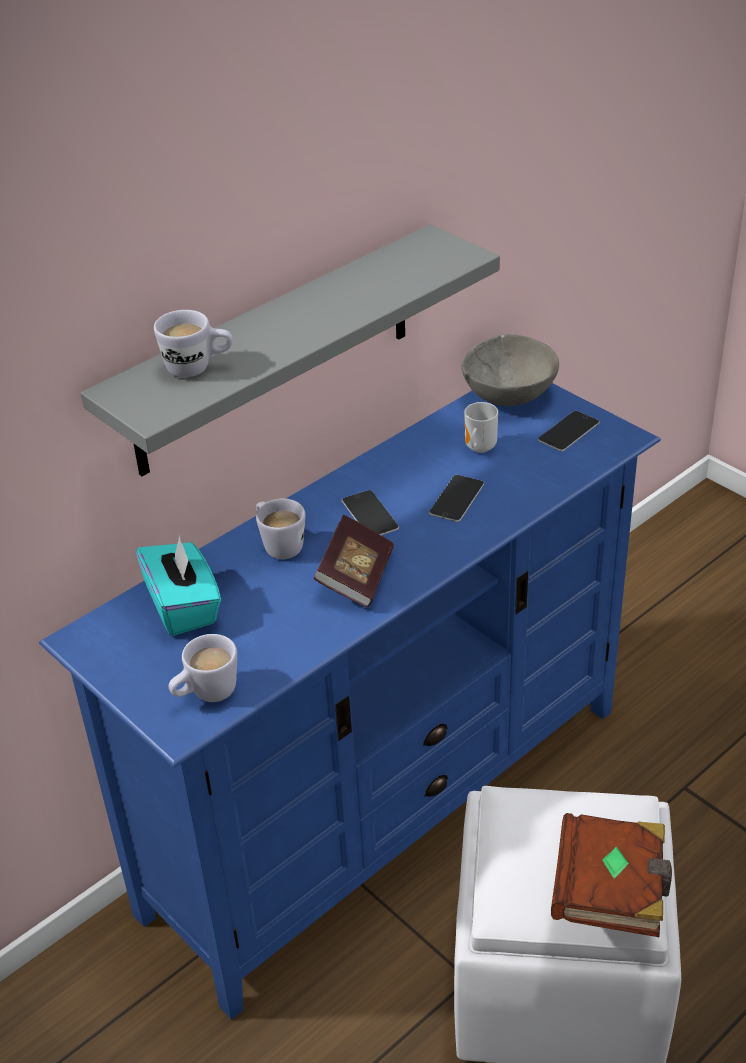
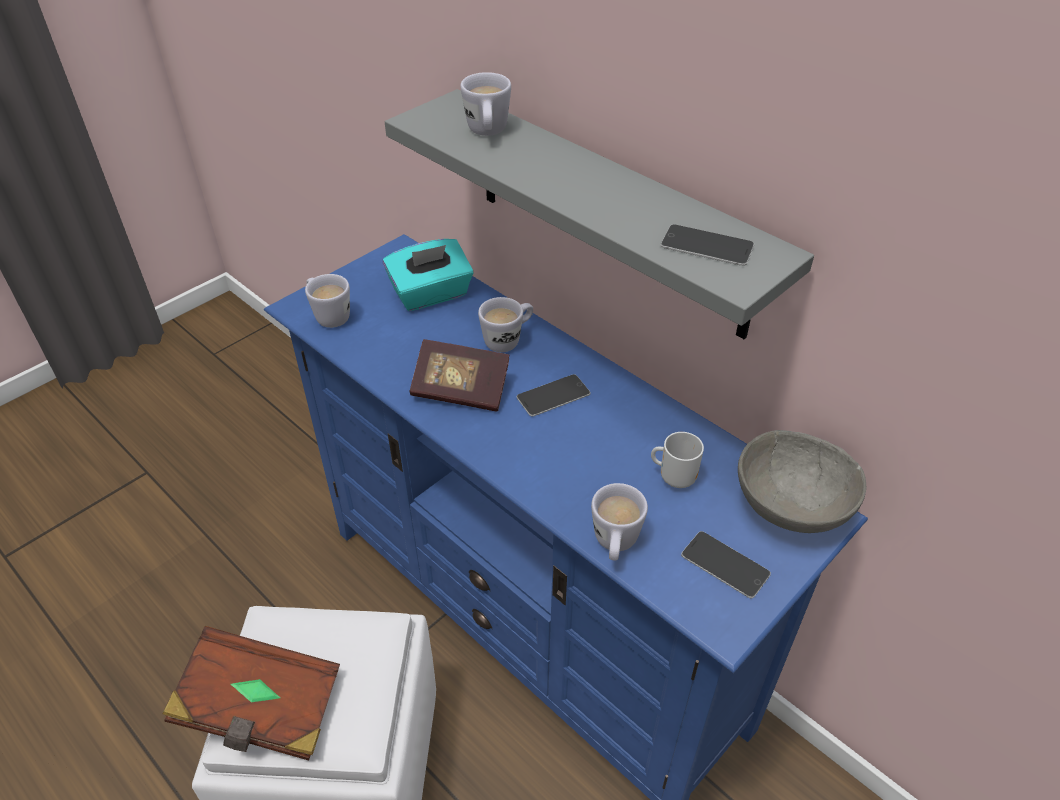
camera: 85 degrees right, 5 degrees up
phone [429,475,484,522] -> phone moved to [661,224,754,266]
none -> white mug [591,483,648,561]

